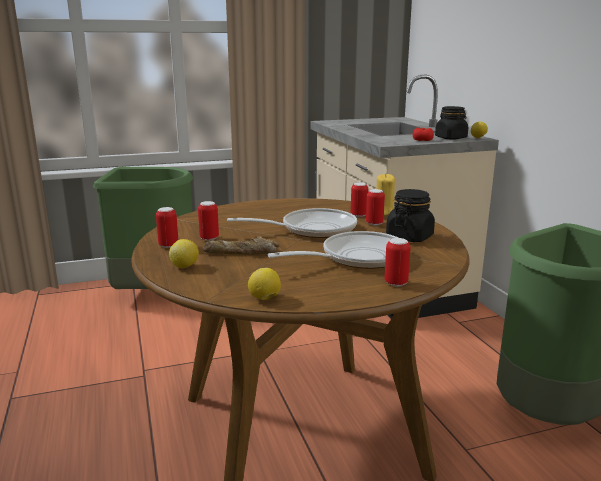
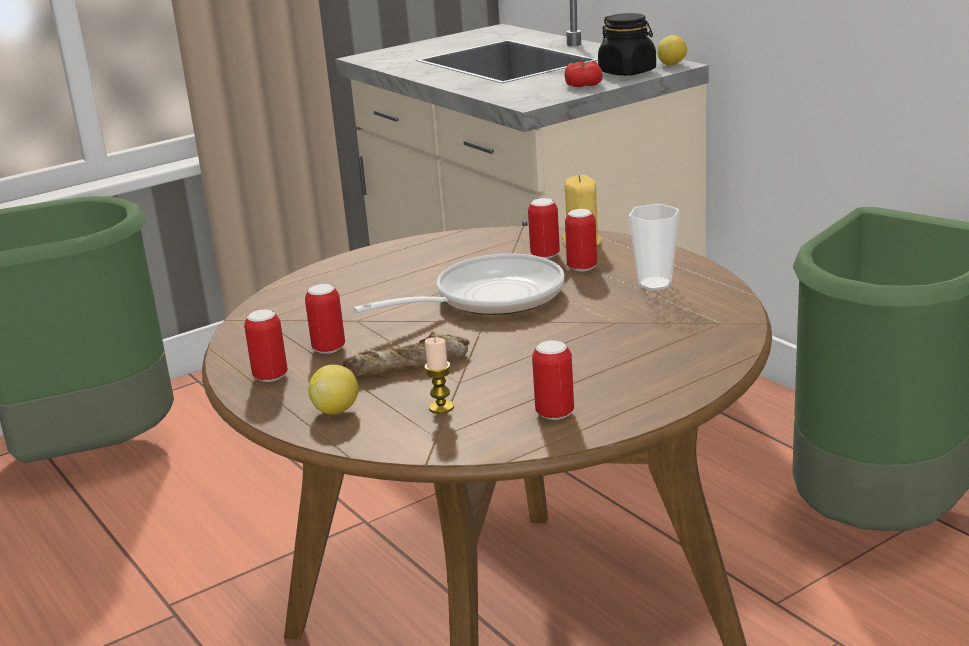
camera: 15 degrees left, 5 degrees up
lemon [248,268,281,300] -> none
frying pan [267,231,399,269] -> none
can [384,238,411,287] -> can moved to [532,340,574,420]
black jar [386,189,435,242] -> cup [629,204,679,291]
none -> candle [425,337,454,414]

